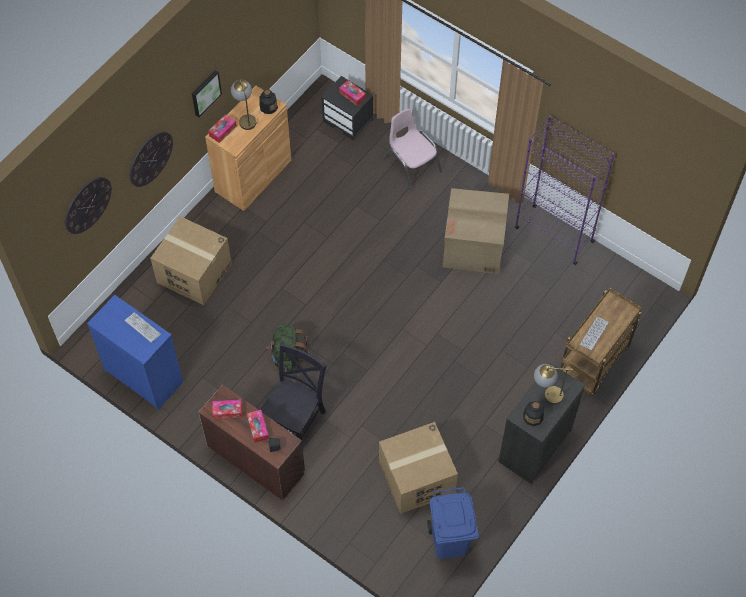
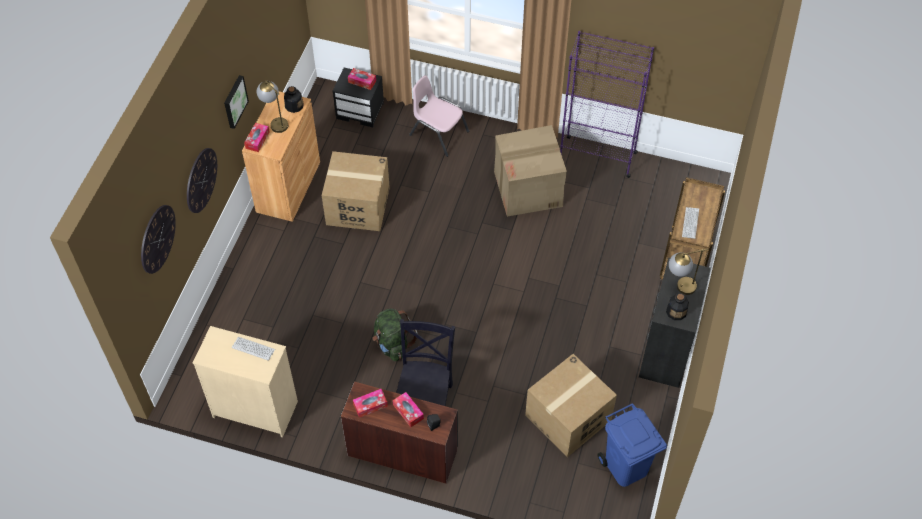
camera: 20 degrees left, 5 degrees down
blue dresser [87,295,183,410] -> beige dresser [193,326,298,438]
cardboard box [150,216,232,305] -> cardboard box moved to [322,151,390,231]

